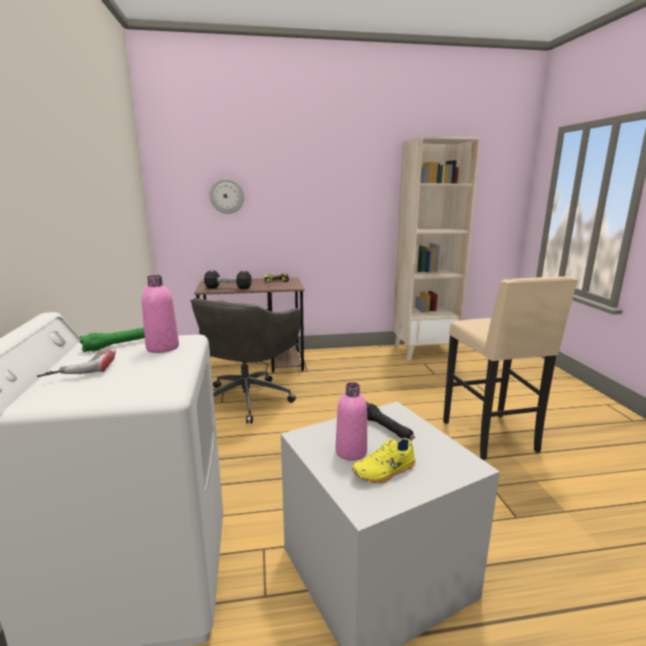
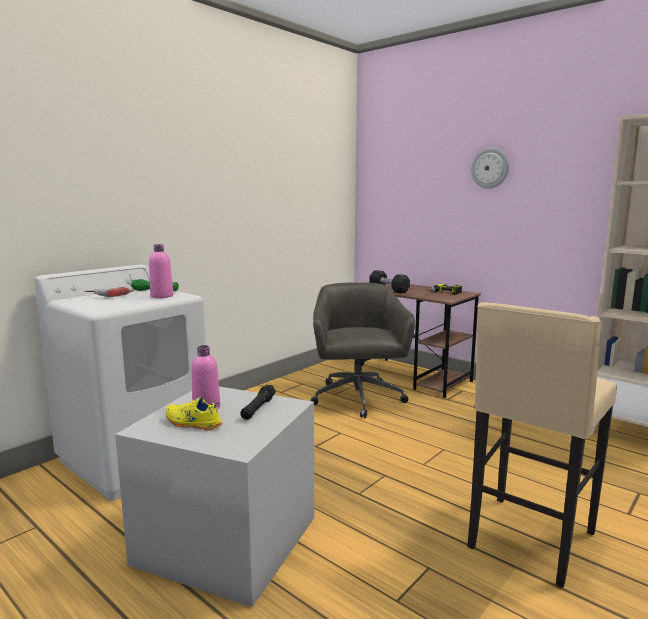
camera: 50 degrees right, 5 degrees down
grey office chair [191,298,302,424] -> grey office chair turned 105 degrees clockwise [311,282,415,418]
wall clock [209,178,244,214] -> wall clock moved to [471,148,509,189]

